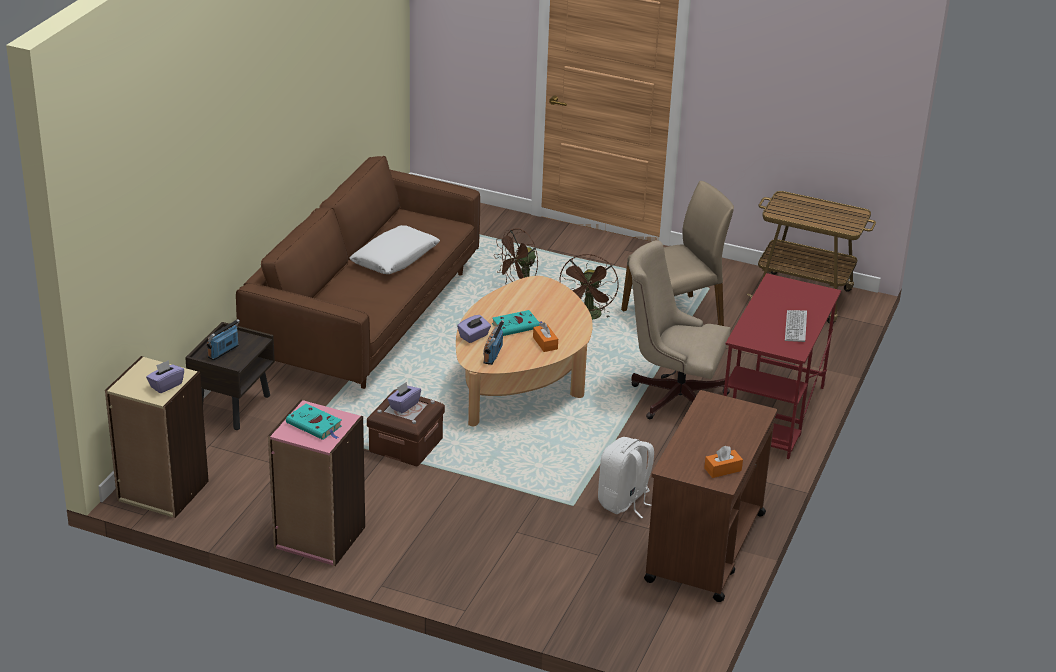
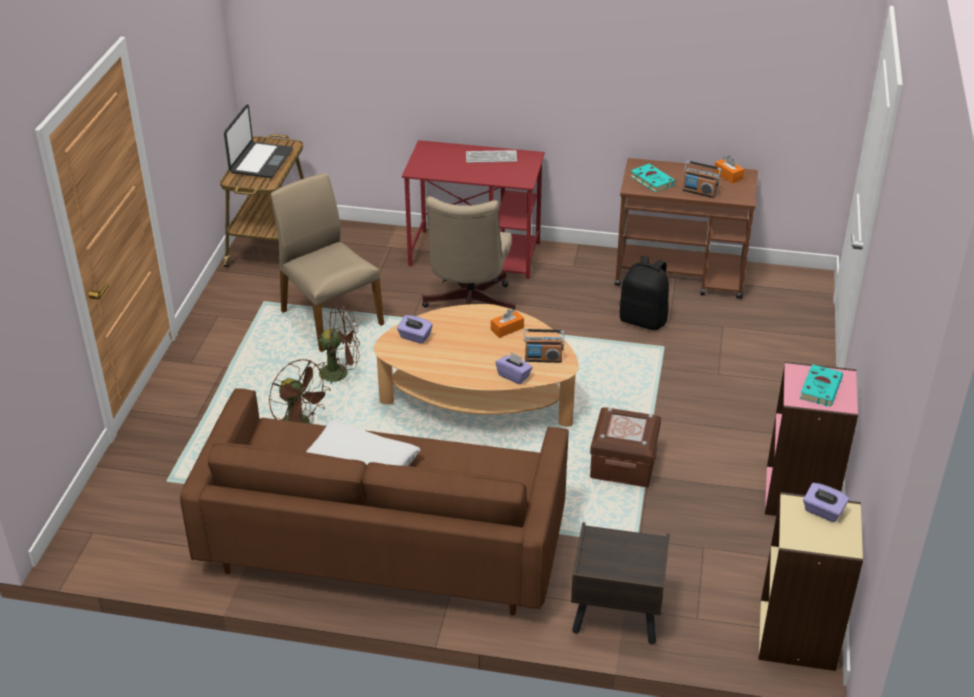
camera: 100 degrees left, 5 degrees up
radio [207,319,240,360] -> radio moved to [683,161,722,198]
purple tissue box [387,382,421,413] -> purple tissue box moved to [397,315,433,344]
turquoise book [492,310,543,336] -> turquoise book moved to [631,164,676,193]
white backpack [598,437,654,519] -> black backpack [619,256,669,330]
none -> laptop [224,104,293,178]

